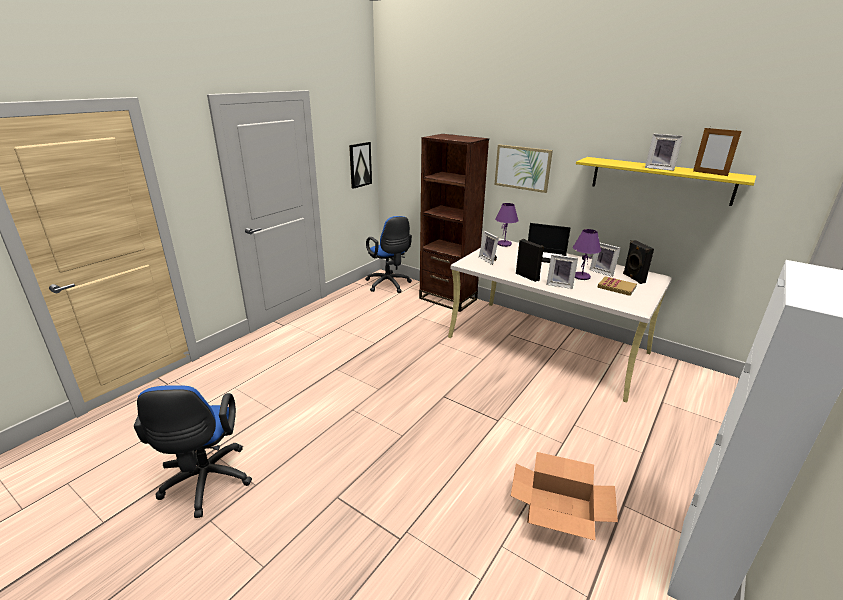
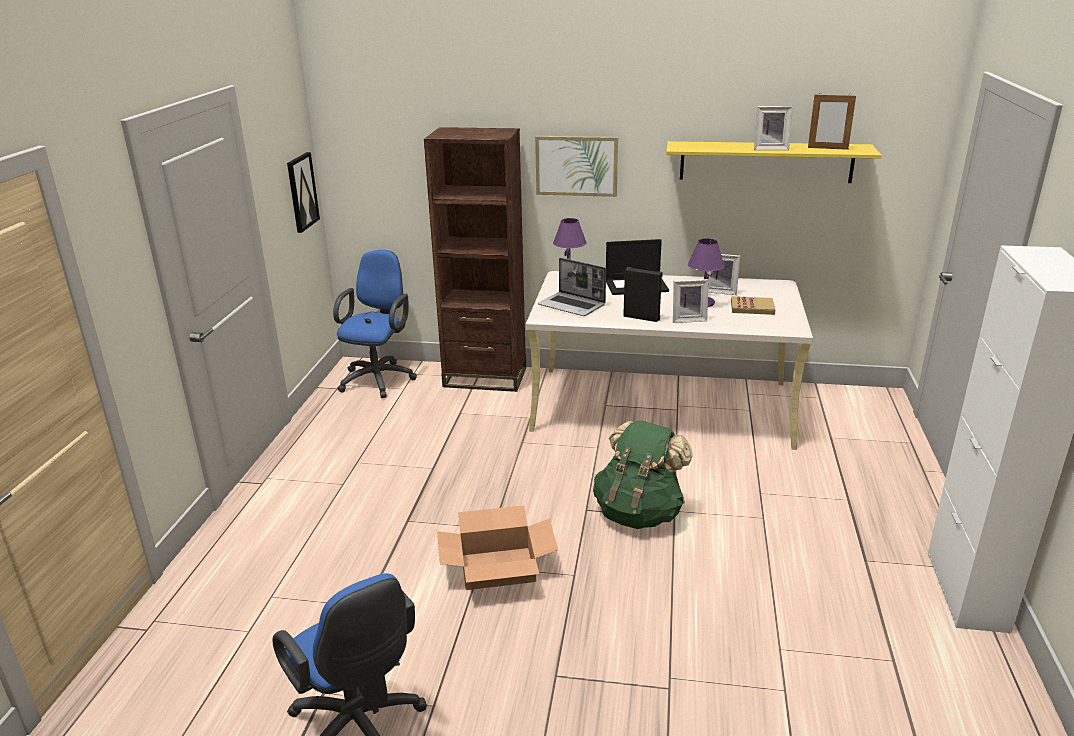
camera: 25 degrees left, 0 degrees up
blue office chair [365,216,412,293] -> blue office chair turned 105 degrees counterclockwise [333,250,417,398]
picture frame [479,231,499,265] -> laptop [538,258,606,316]
cardboard box [511,452,618,541] -> cardboard box moved to [437,505,558,590]
black speaker [623,240,654,284] -> none
none -> green backpack [593,420,693,529]

